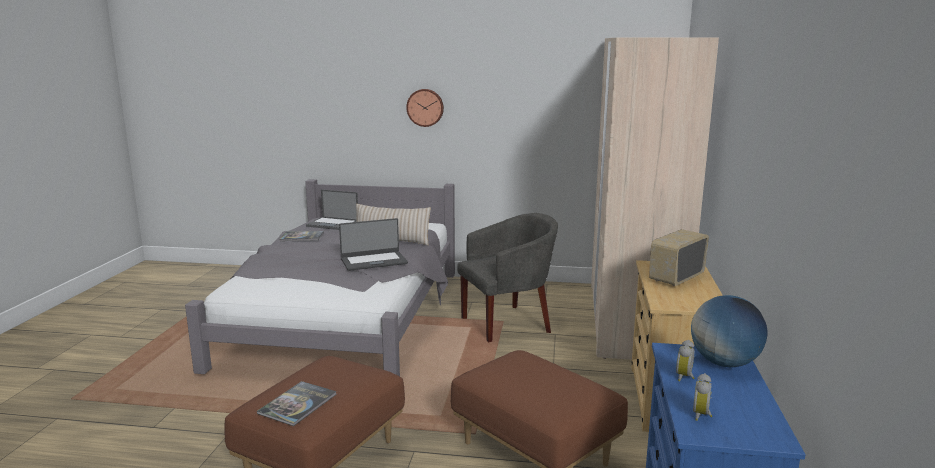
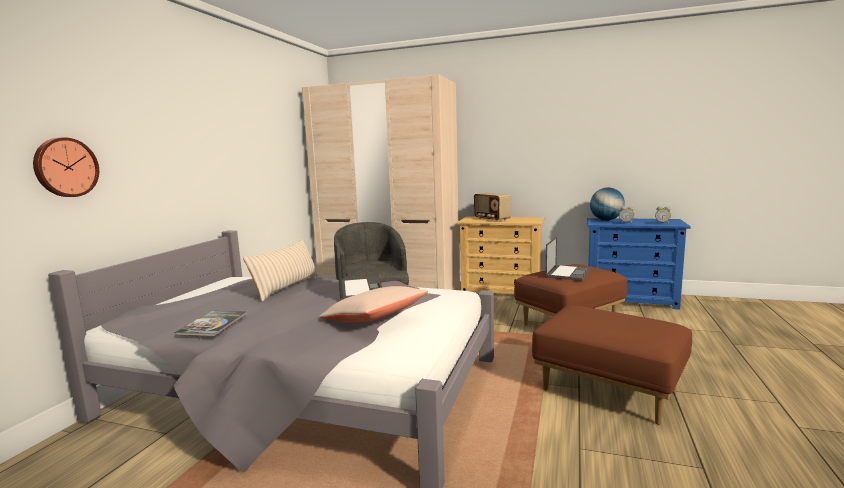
camera: 80 degrees left, 5 degrees down
book [257,381,337,426] -> none
laptop [306,189,358,230] -> laptop moved to [545,236,590,281]
wall clock [406,89,444,127] -> wall clock moved to [33,137,99,197]
none -> beige pillow [319,286,428,323]

